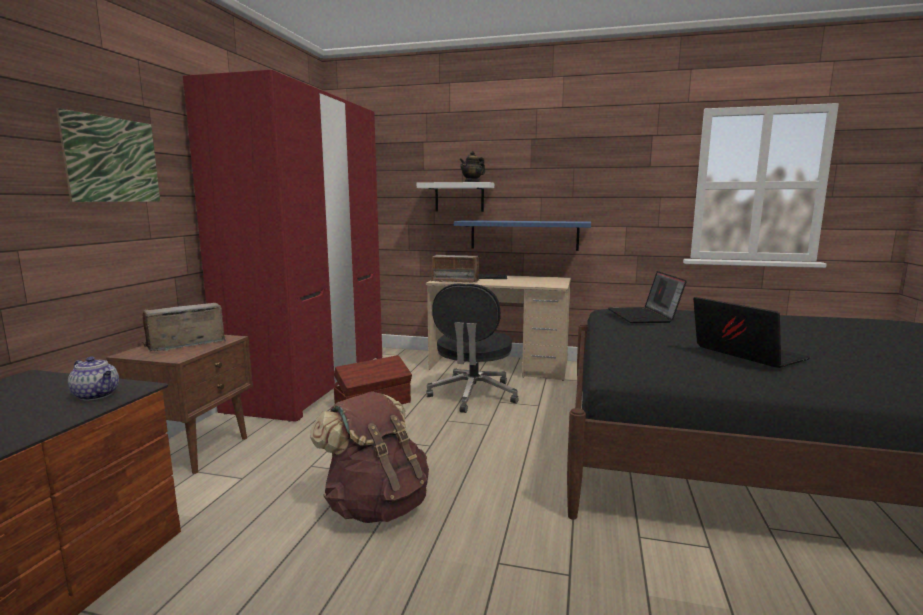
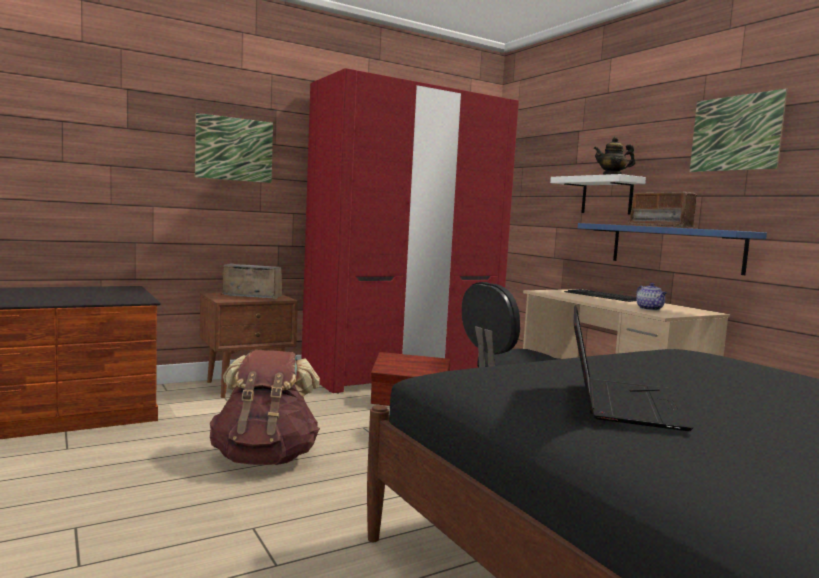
camera: 45 degrees right, 5 degrees down
teapot [68,357,119,400] -> teapot moved to [636,283,667,310]
radio [430,255,480,283] -> radio moved to [628,192,700,227]
laptop [608,271,687,323] -> none
none -> picture [690,88,788,172]

